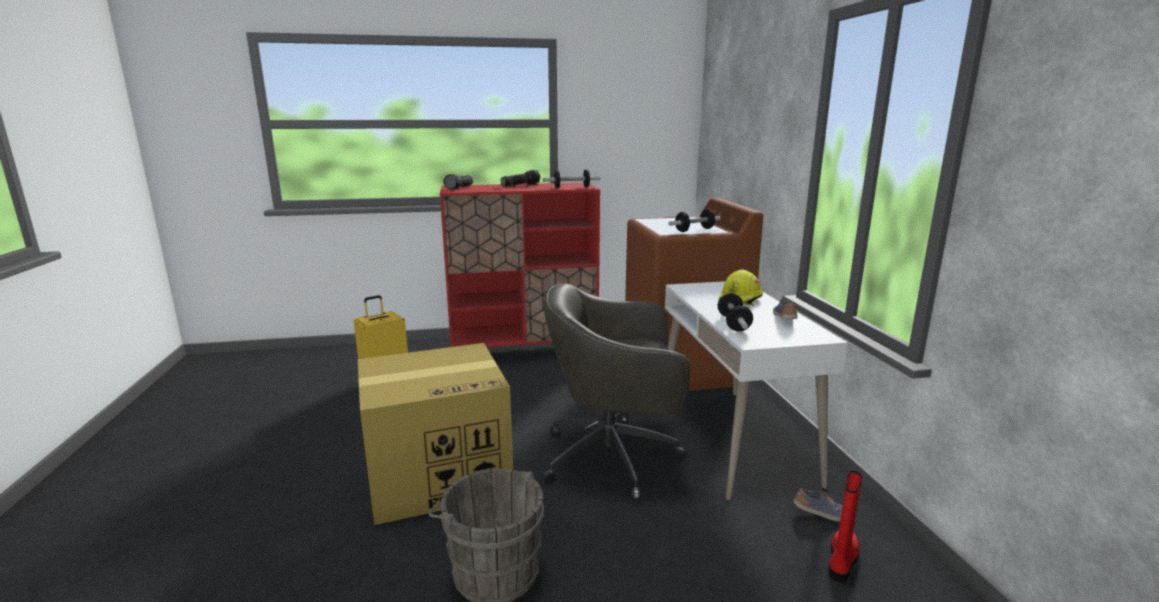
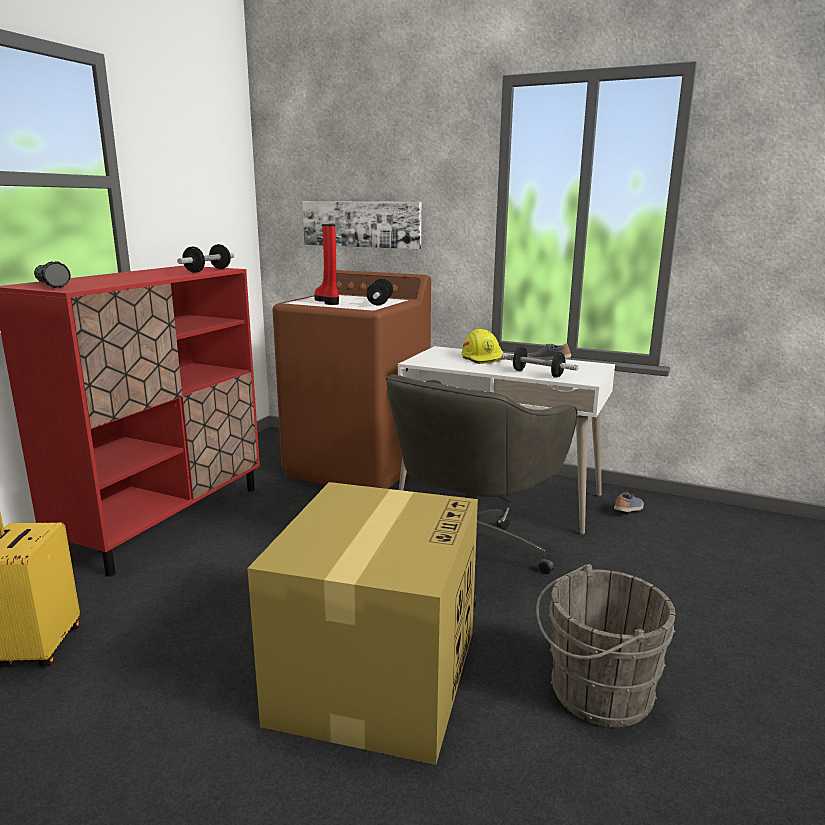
camera: 55 degrees left, 0 degrees up
flashlight [501,170,540,187] -> none
red boot [829,471,862,582] -> red boot moved to [314,224,339,305]
none -> picture [302,201,422,249]

